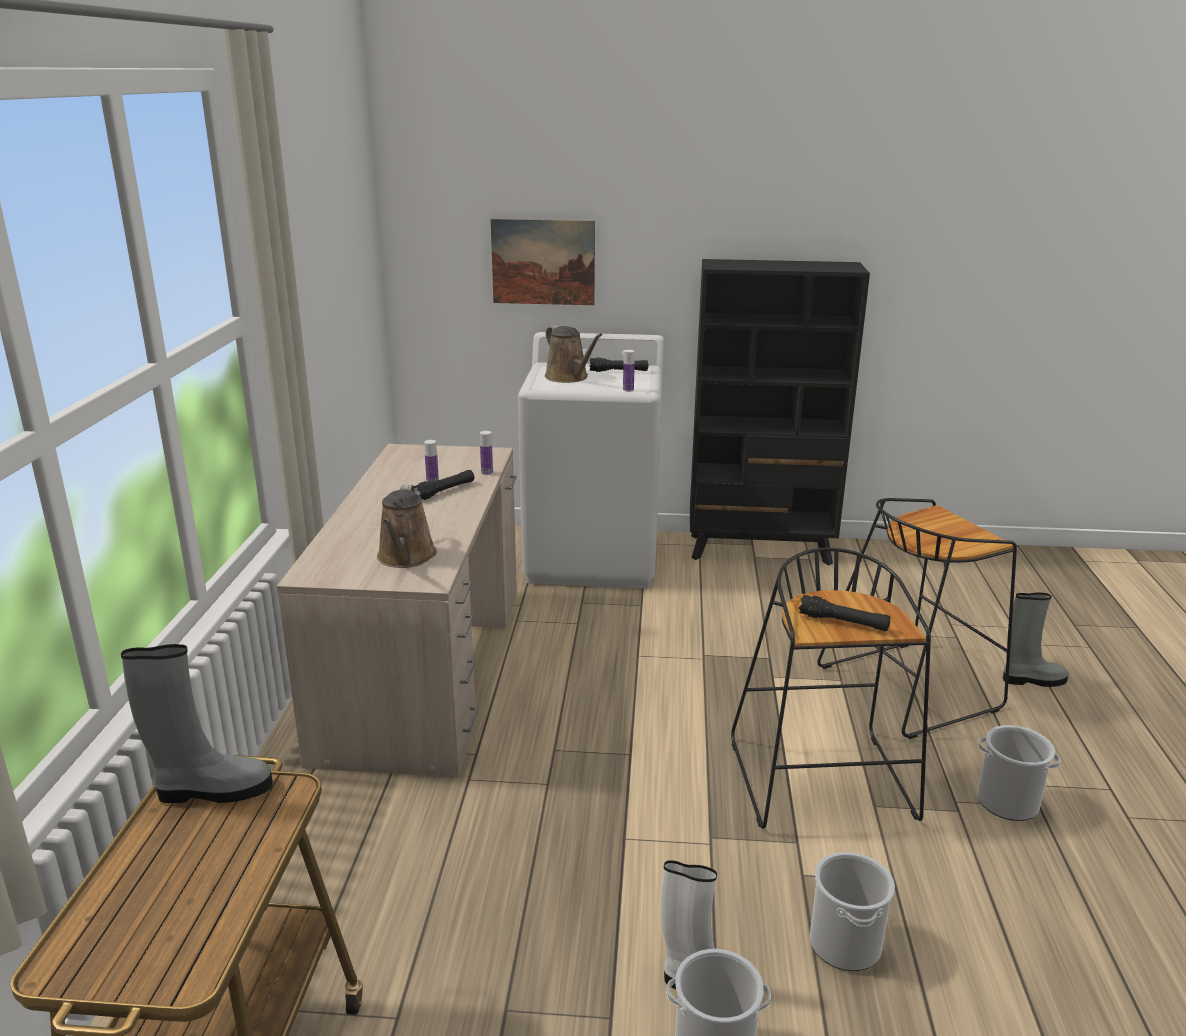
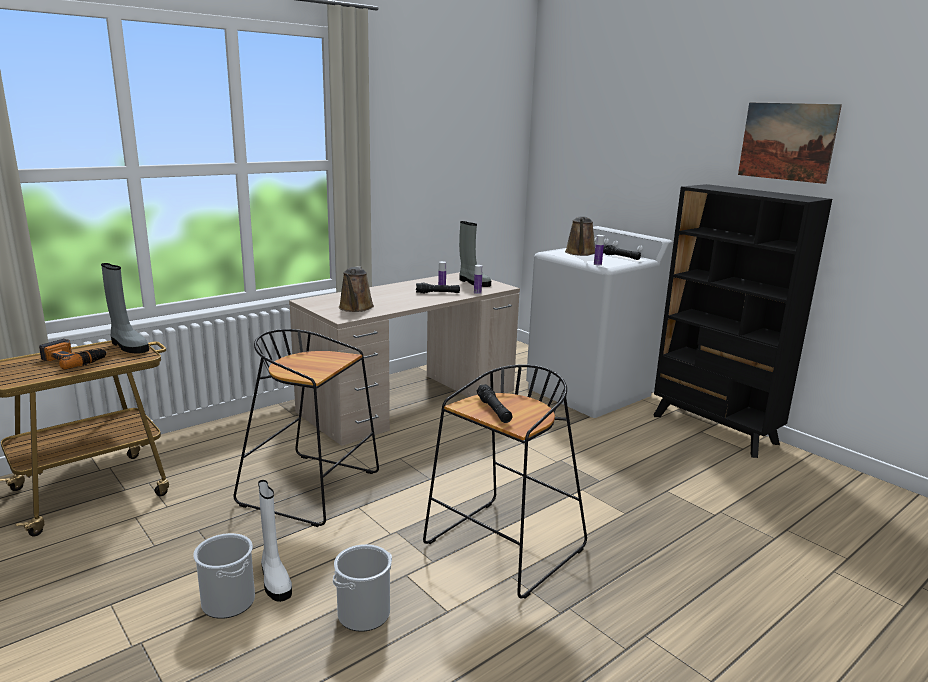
camera: 45 degrees right, 5 degrees down
brown watering can [377,485,437,568] -> brown watering can turned 45 degrees counterclockwise [339,266,374,312]
picture [491,219,595,305] -> picture moved to [738,102,842,184]
black stool [817,498,1017,739] -> black stool moved to [233,329,379,527]
bucket [977,725,1060,821] -> none
grey boot [1003,592,1069,687] -> grey boot moved to [459,221,491,287]
none -> power drill [39,339,107,370]

